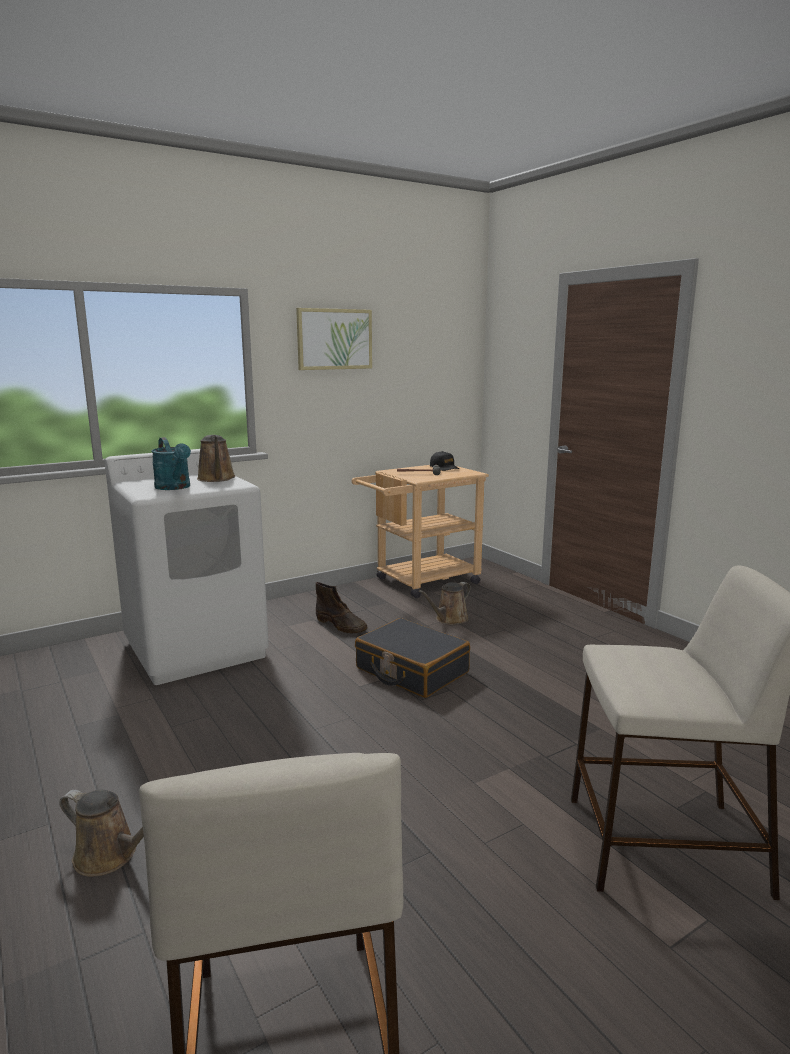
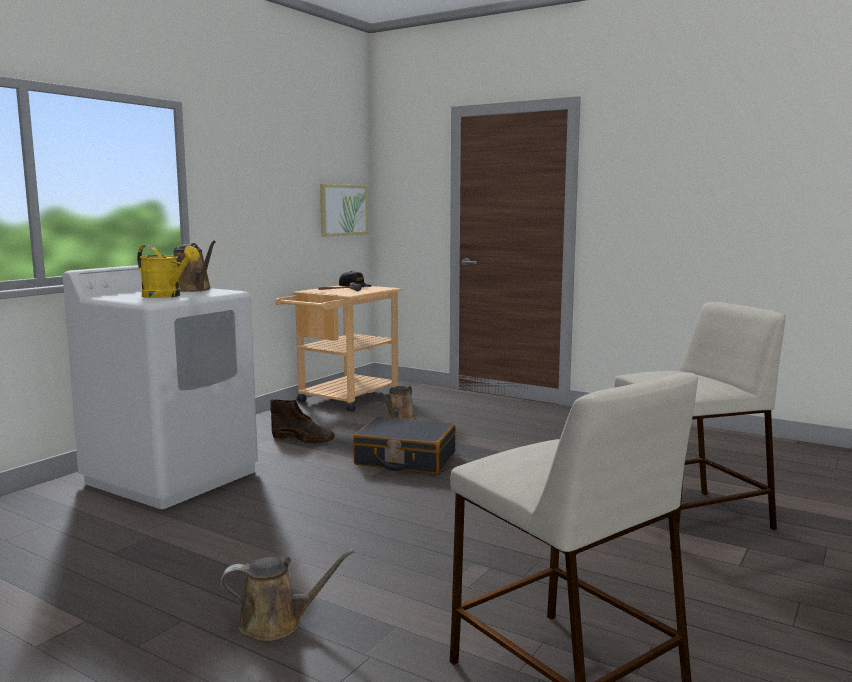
camera: 25 degrees left, 5 degrees down
turquoise watering can [151,437,191,490] -> yellow watering can [137,245,199,298]
picture [296,308,372,370] -> picture moved to [320,184,368,237]

